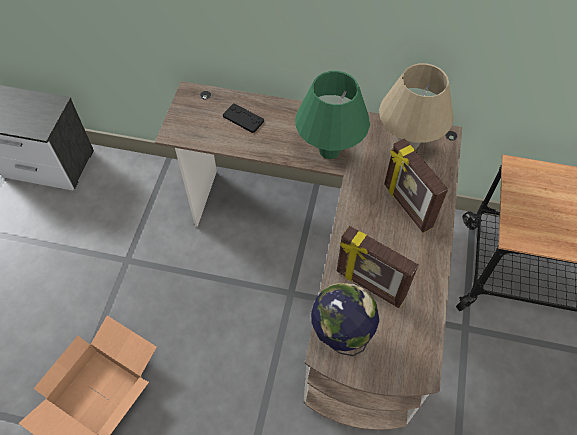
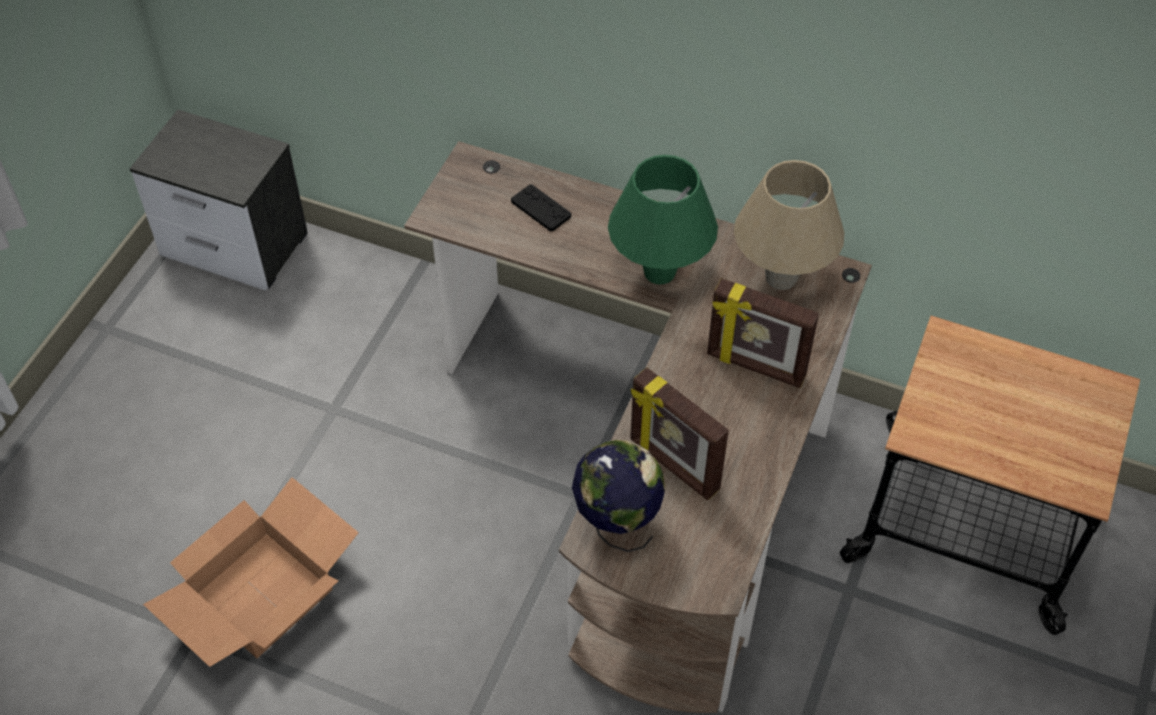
camera: 10 degrees right, 5 degrees down
picture frame [384,138,448,233] -> picture frame turned 45 degrees counterclockwise [707,278,819,388]

